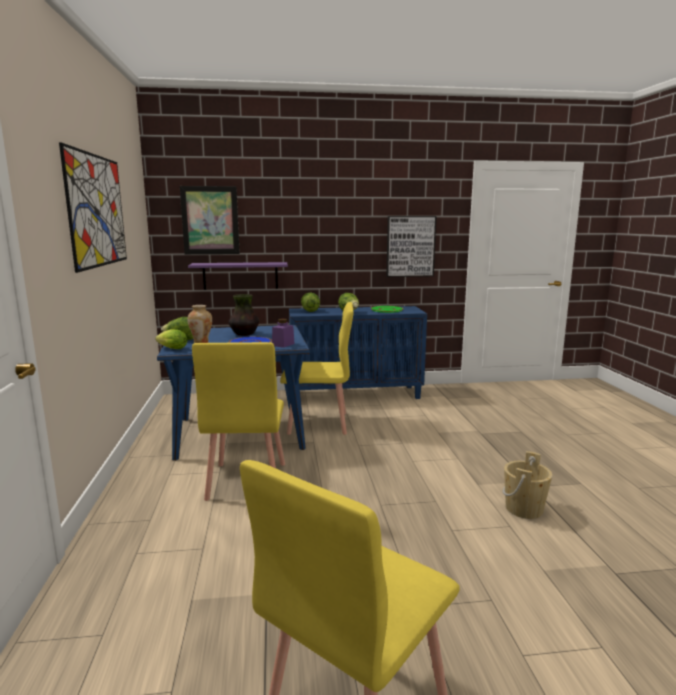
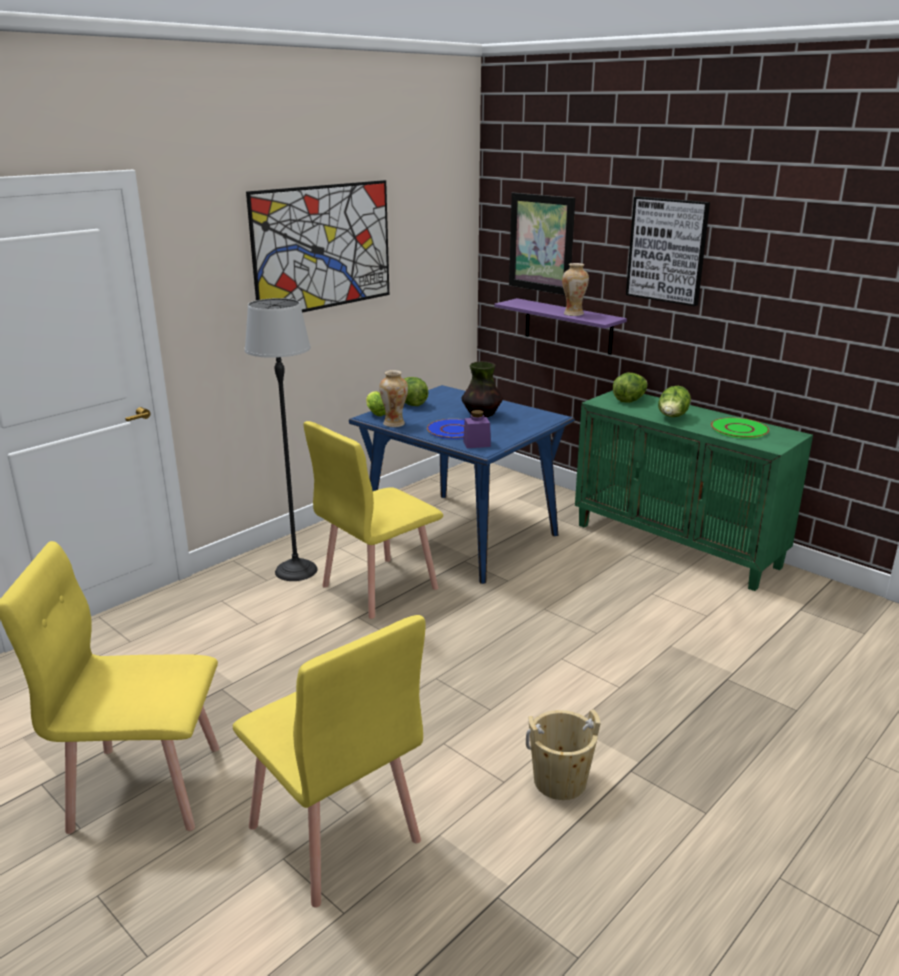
camera: 50 degrees right, 10 degrees up
yellow chair [280,302,354,435] -> yellow chair moved to [233,615,426,908]
blue cabinet [289,306,427,399] -> green cabinet [575,390,813,591]
picture [386,216,436,277] -> picture moved to [626,197,710,306]
none -> floor lamp [245,298,317,581]
none -> vase [562,263,589,316]

